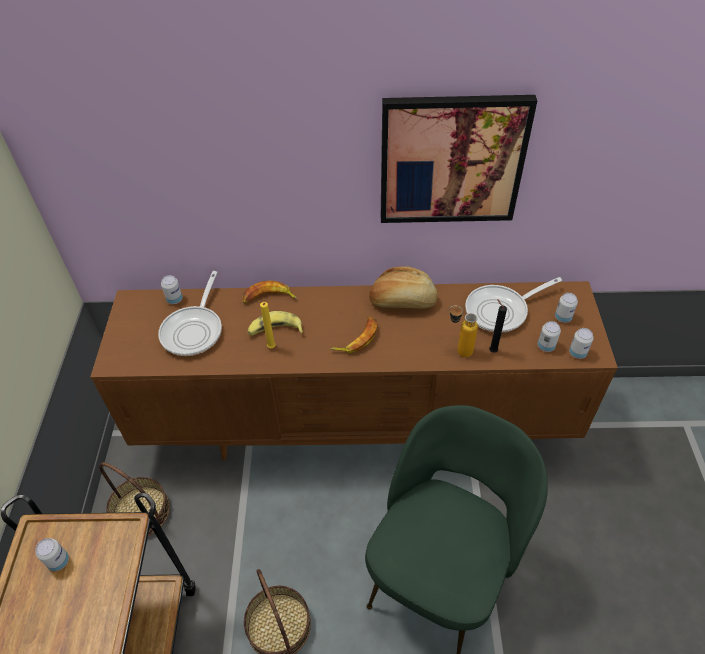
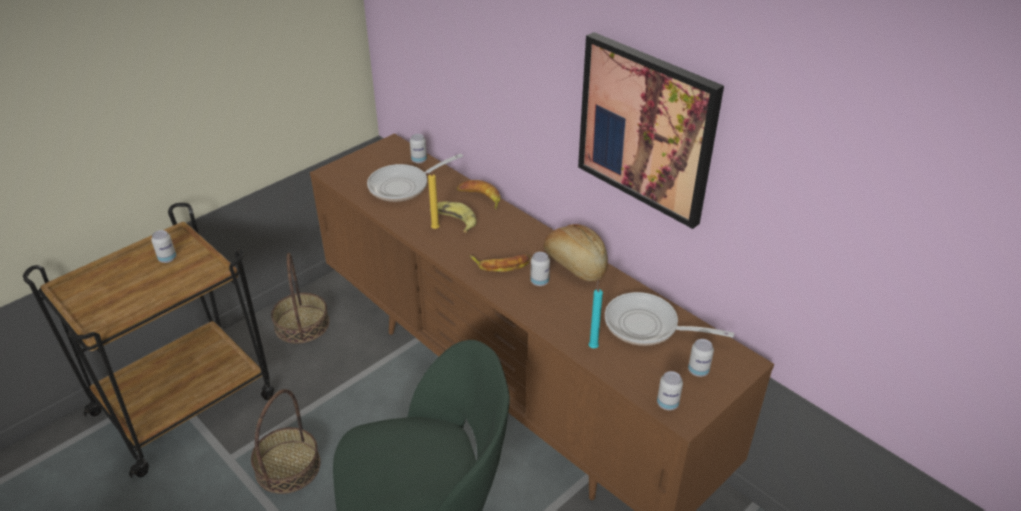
camera: 45 degrees right, 10 degrees down
bottle [449,305,478,357] -> none
black candle [489,299,507,353] -> turquoise candle [588,280,603,348]
can [538,321,561,352] -> can moved to [530,252,550,286]

